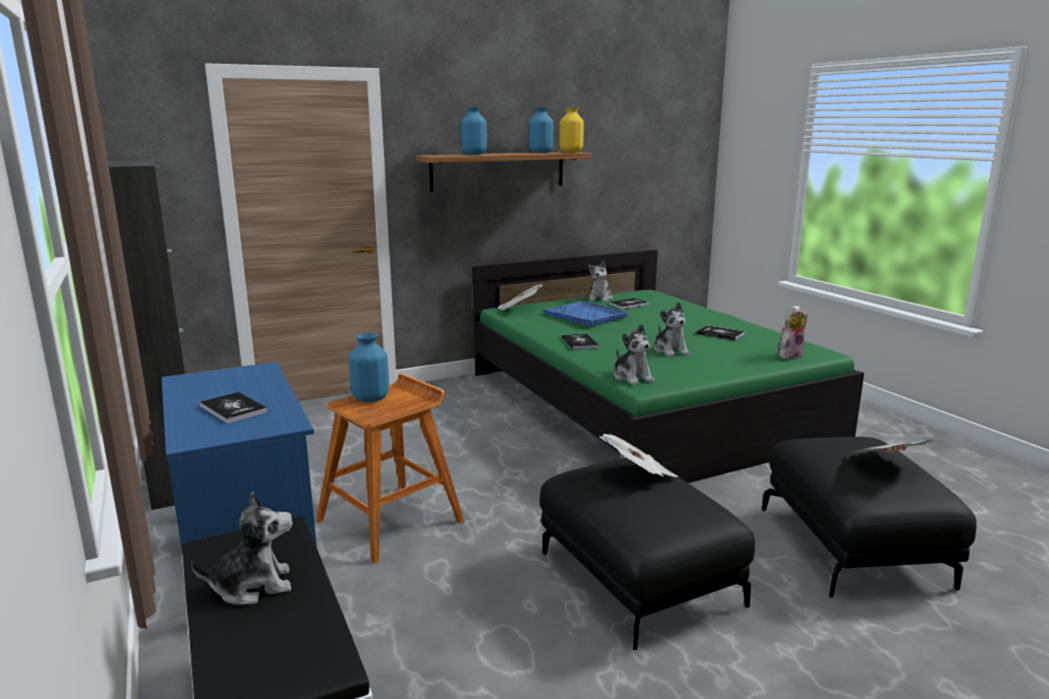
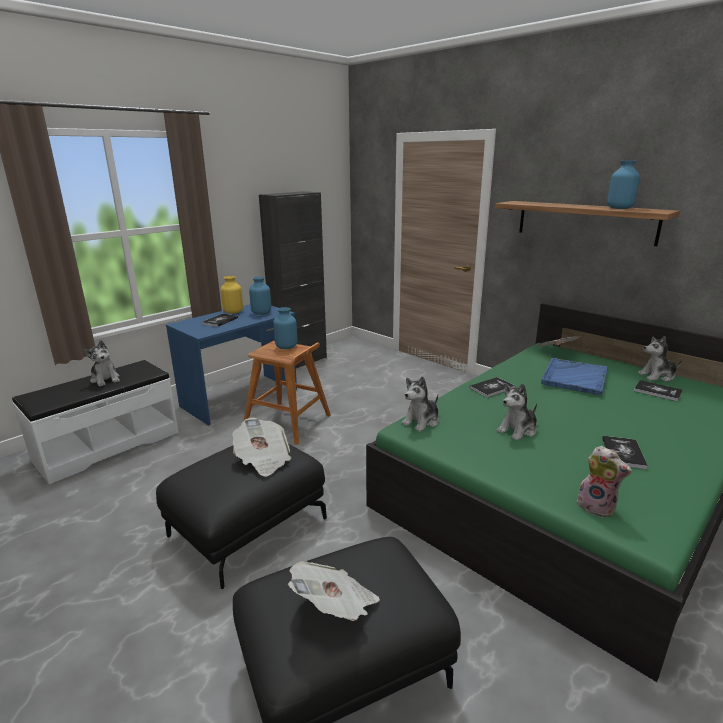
camera: 70 degrees right, 5 degrees up
blue vase [461,107,487,155] -> blue vase moved to [249,277,271,315]
yellow vase [560,108,584,152] -> yellow vase moved to [221,276,243,314]

